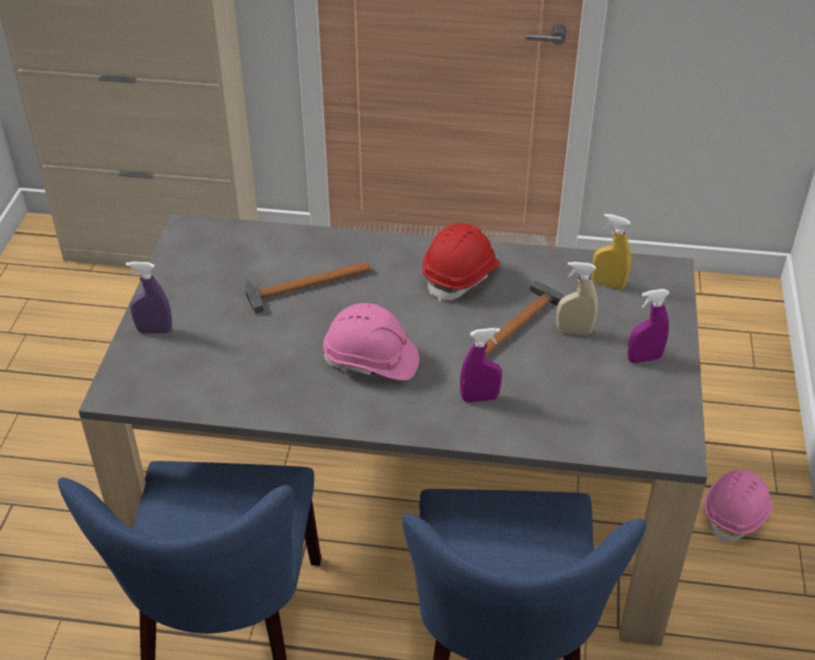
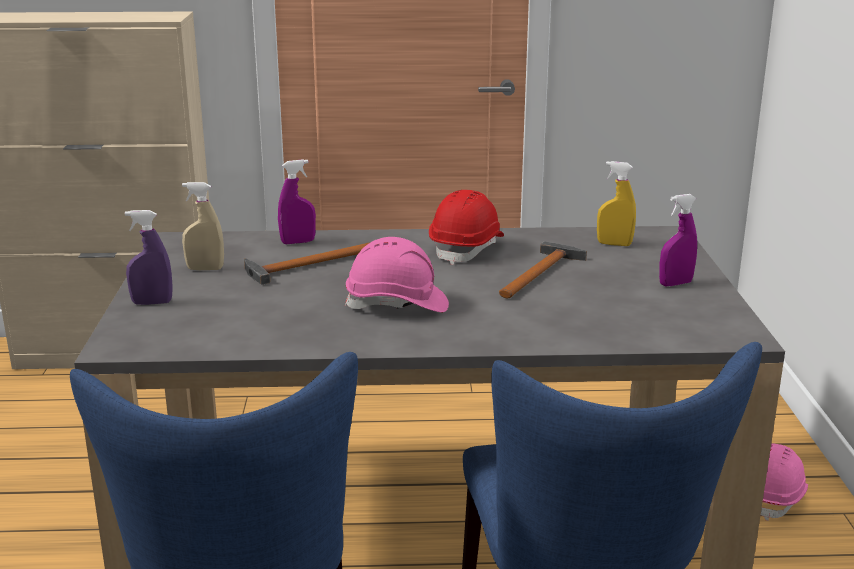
camera: 10 degrees left, 20 degrees down
purple spray bottle [460,328,502,403] -> purple spray bottle moved to [278,159,316,244]
beige spray bottle [556,262,598,335] -> beige spray bottle moved to [182,182,224,270]

